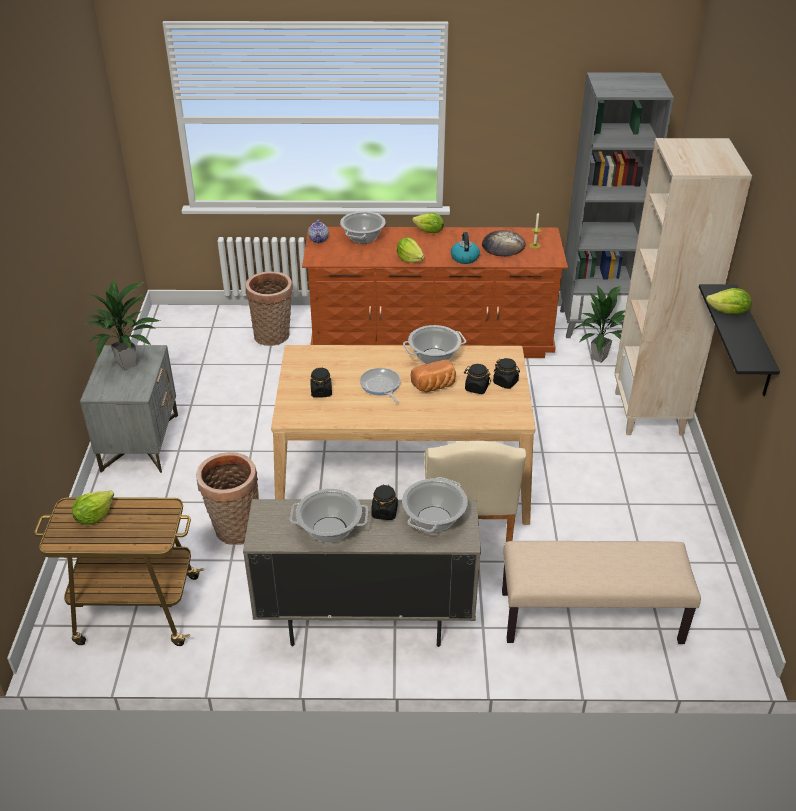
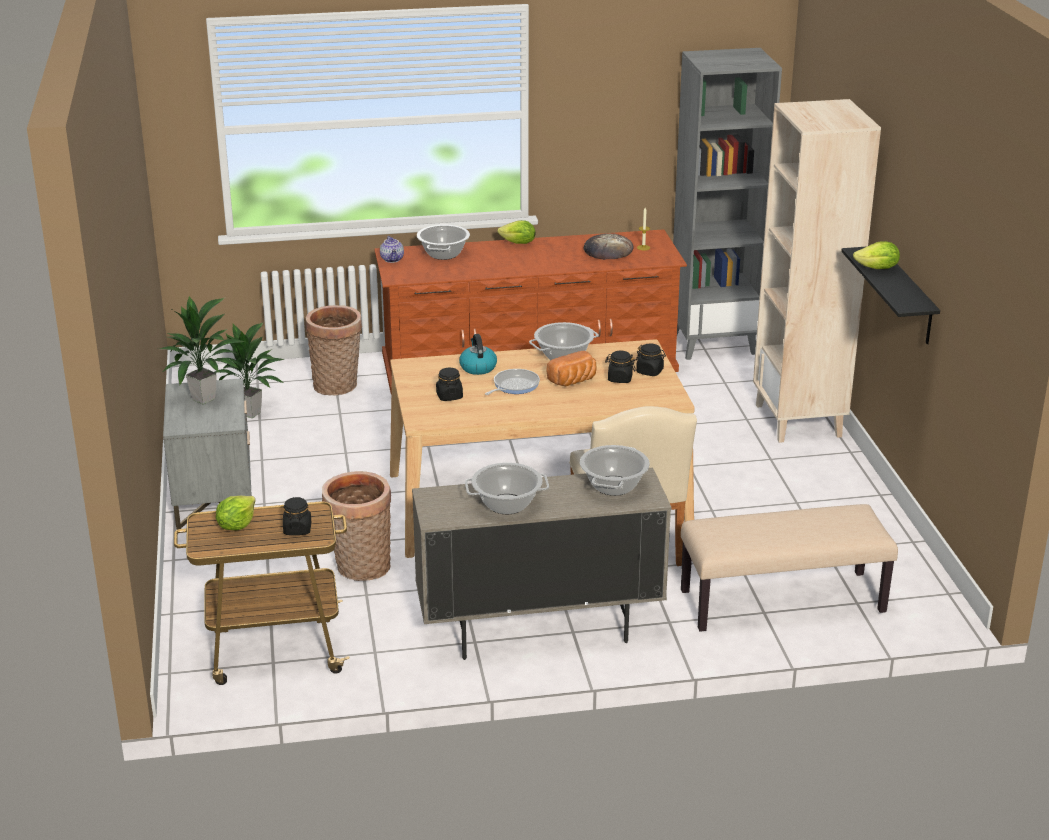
camera: 10 degrees left, 10 degrees down
frying pan [360,368,401,403] -> frying pan turned 75 degrees clockwise [485,369,540,395]
black jar [371,484,398,520] -> black jar moved to [283,497,311,535]
lettuce [397,237,425,263] -> none
kettle [451,232,480,264] -> kettle moved to [459,334,497,375]
potted plant [574,285,625,363] -> potted plant moved to [215,323,284,418]

